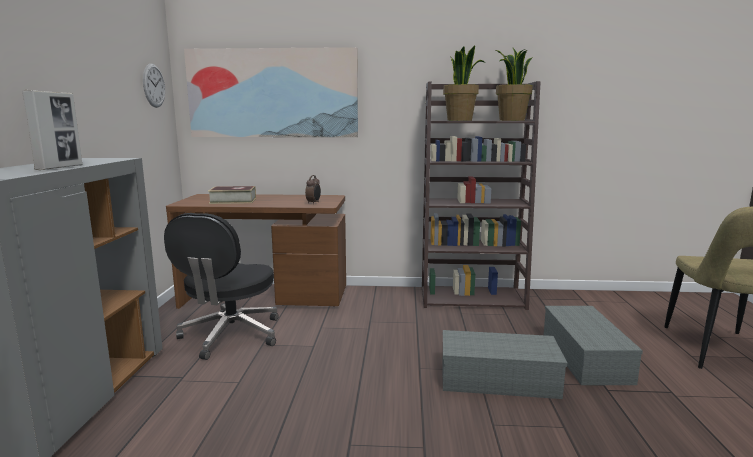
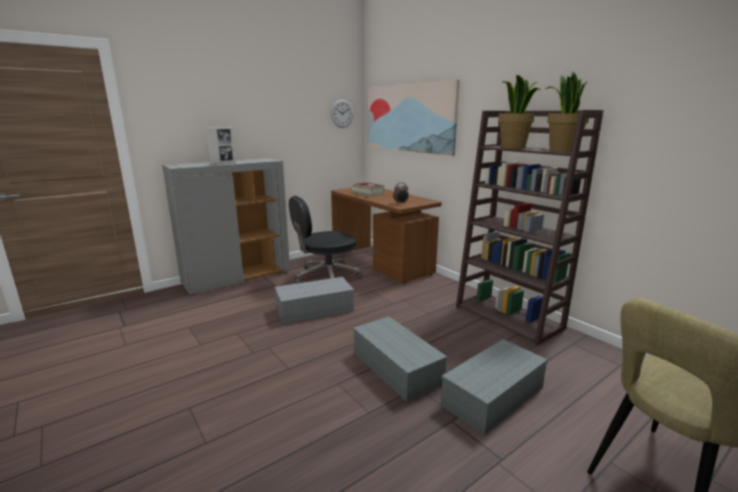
camera: 50 degrees right, 5 degrees up
none -> grey storage box [275,277,354,324]

